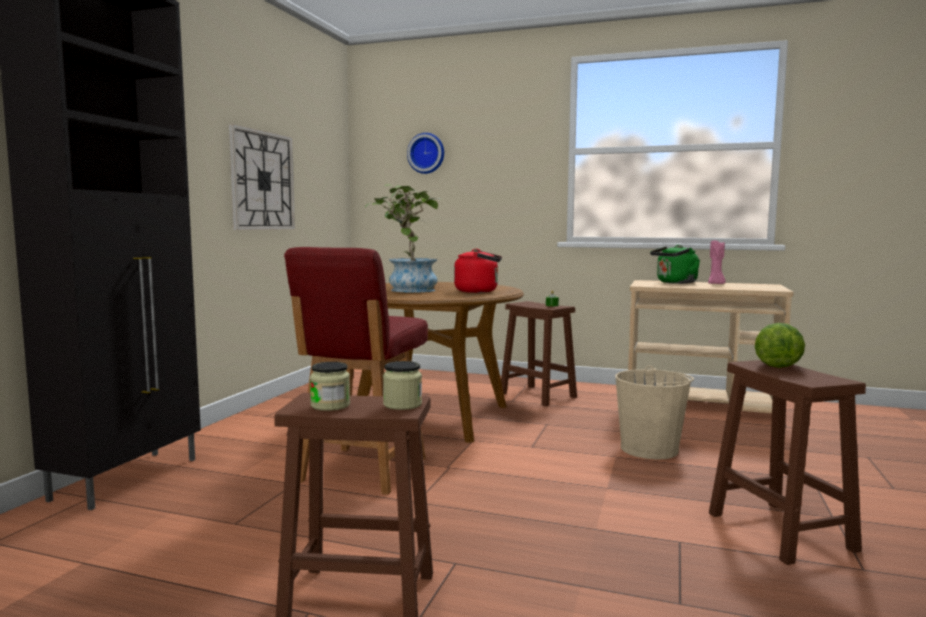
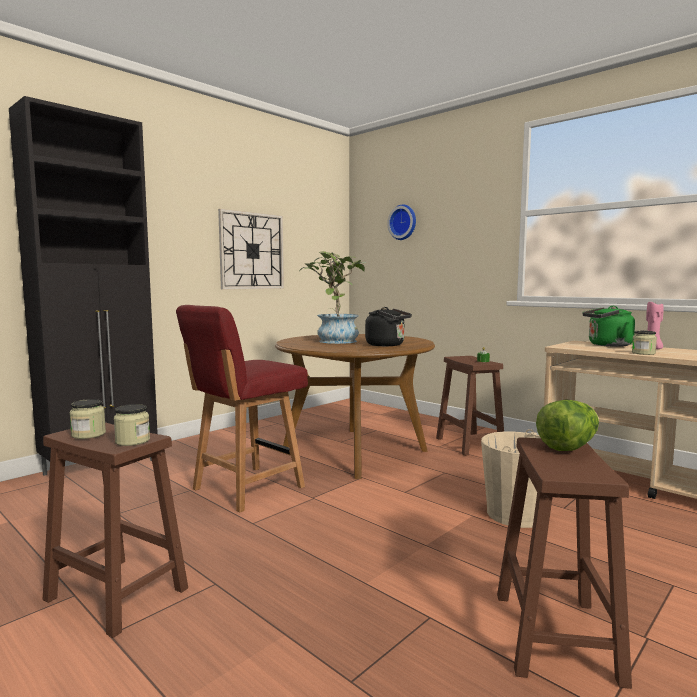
camera: 25 degrees right, 0 degrees up
red kettle [454,249,502,293] -> black kettle [365,307,412,346]
none -> jar [632,331,657,355]

